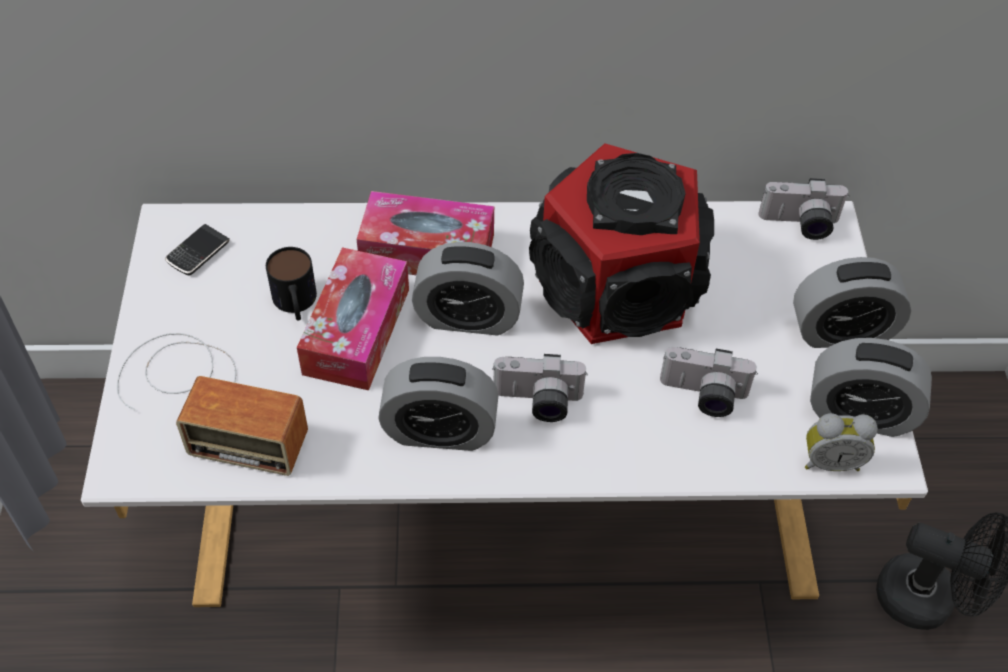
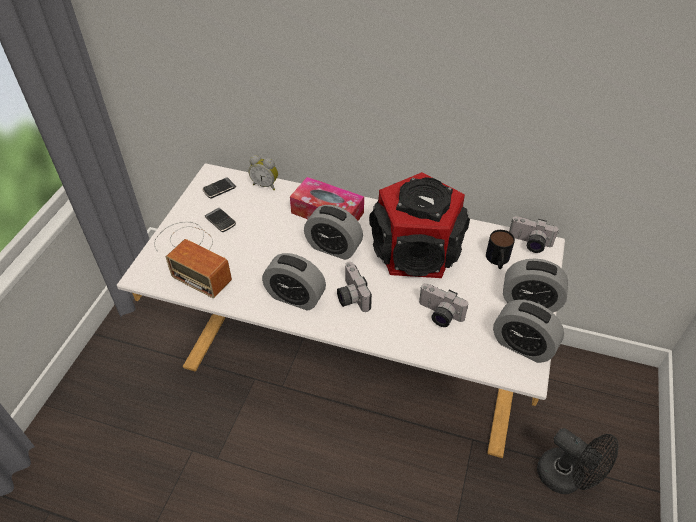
camera: 20 degrees right, 5 degrees down
mug [266,247,317,321] -> mug moved to [486,230,515,269]
tissue box [297,247,409,391] -> none
camera [492,354,588,422] -> camera turned 45 degrees clockwise [337,262,372,312]
alarm clock [805,413,878,471] -> alarm clock moved to [249,155,278,190]
none -> phone [205,208,236,232]

